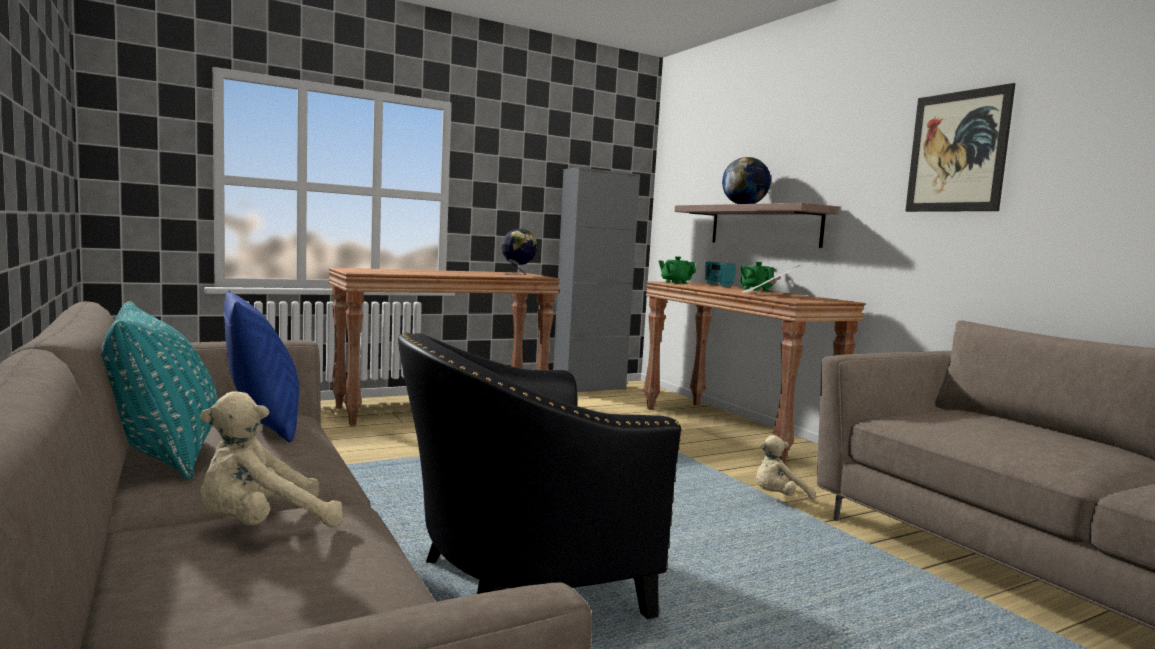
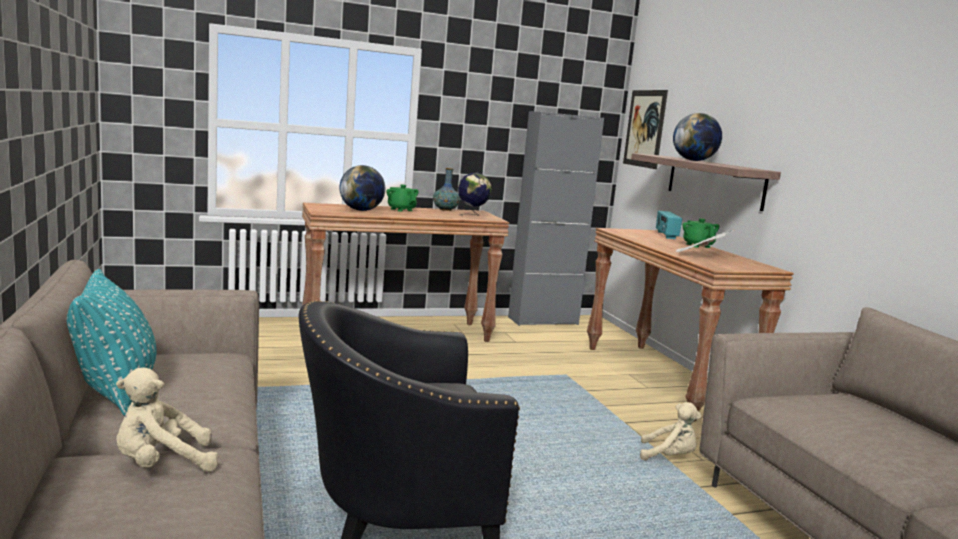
camera: 10 degrees right, 5 degrees up
blue pillow [223,290,299,442] -> none
green teapot [658,256,696,284] -> green teapot moved to [386,185,419,212]
beige plush toy [756,435,815,500] -> beige plush toy turned 150 degrees counterclockwise [640,402,702,460]
picture [905,83,1016,212] -> picture moved to [623,90,668,169]
none -> globe [339,165,385,211]
none -> vase [433,168,460,211]

